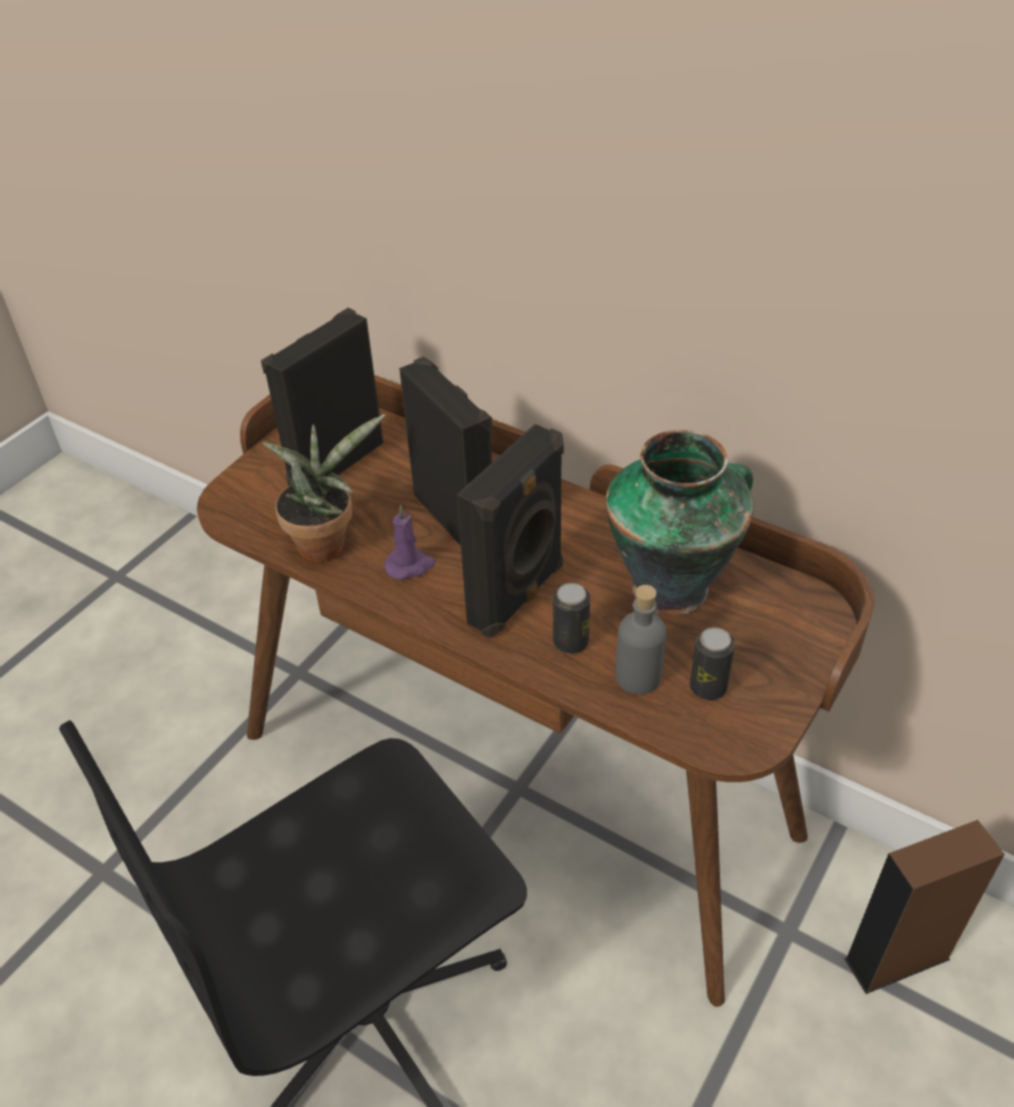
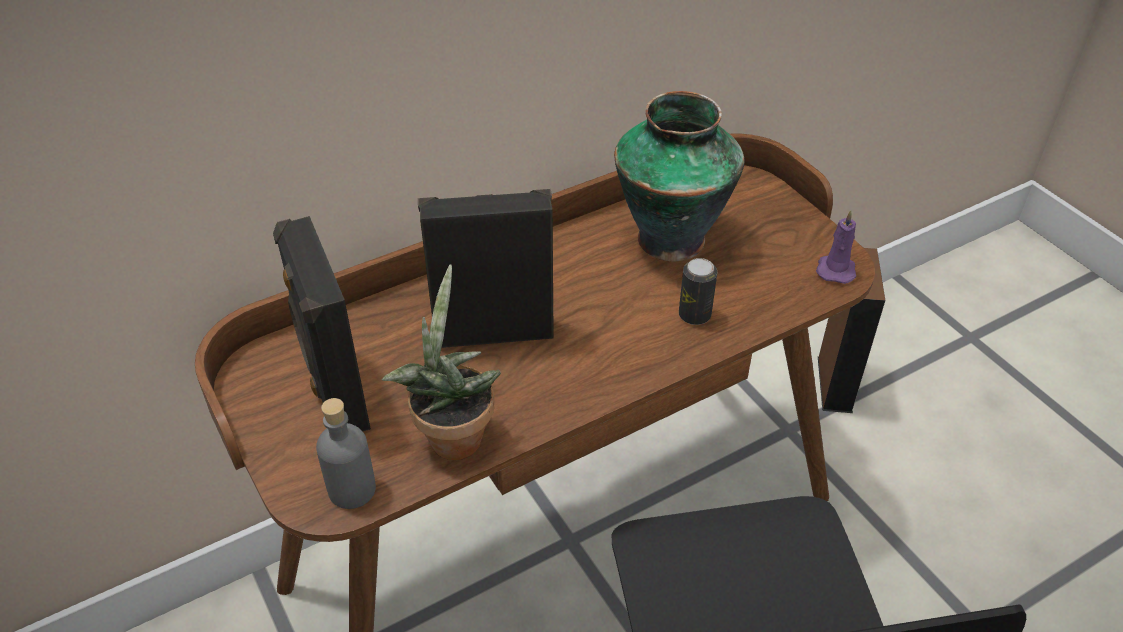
camera: 65 degrees left, 0 degrees up
purple candle [384,505,435,580] -> purple candle moved to [816,210,856,284]
black speaker [457,424,564,638] -> none
grey bottle [616,585,667,694] -> grey bottle moved to [316,398,376,509]
can [690,627,735,700] -> none

